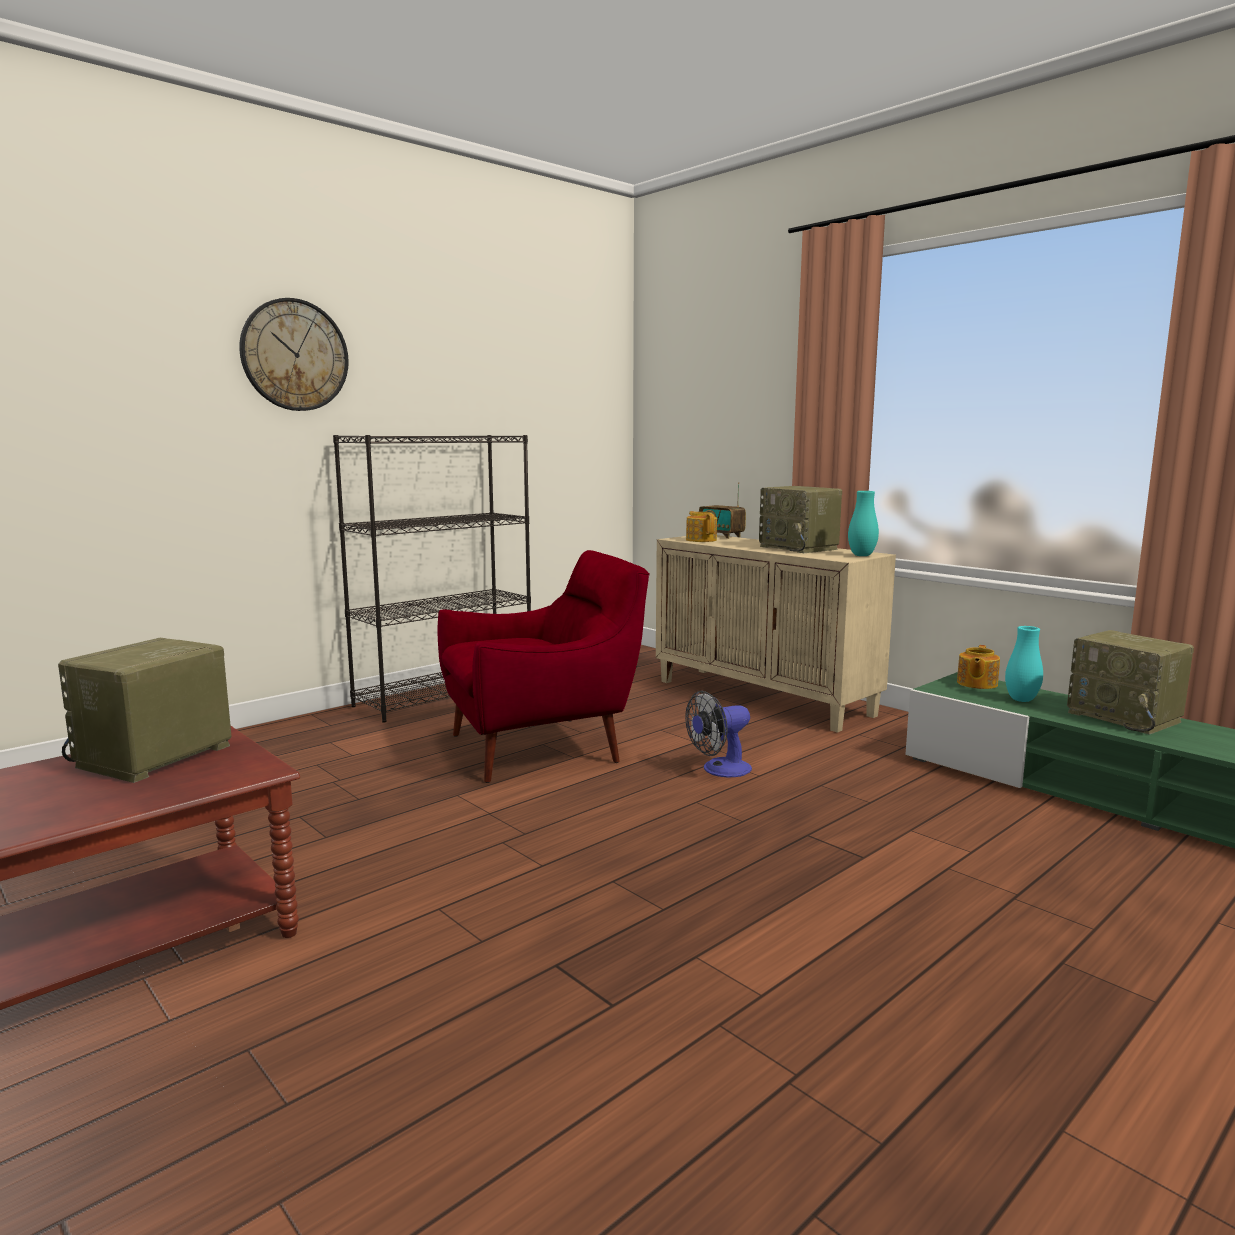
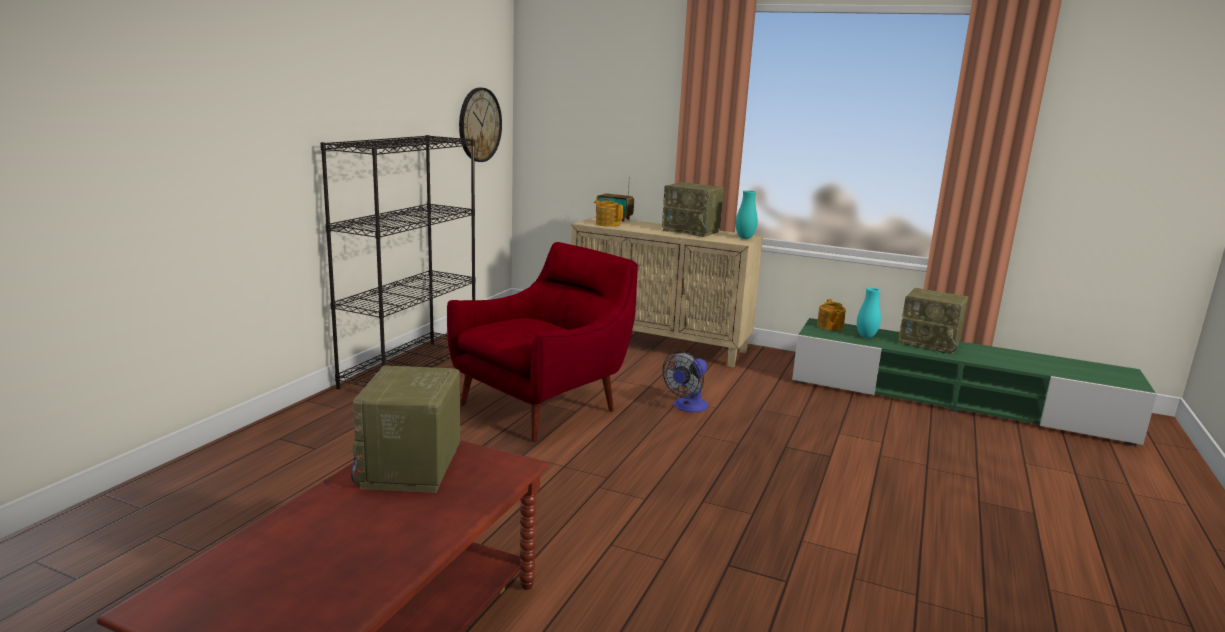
camera: 25 degrees left, 5 degrees up
wall clock [239,298,349,411] -> wall clock moved to [459,88,502,162]

